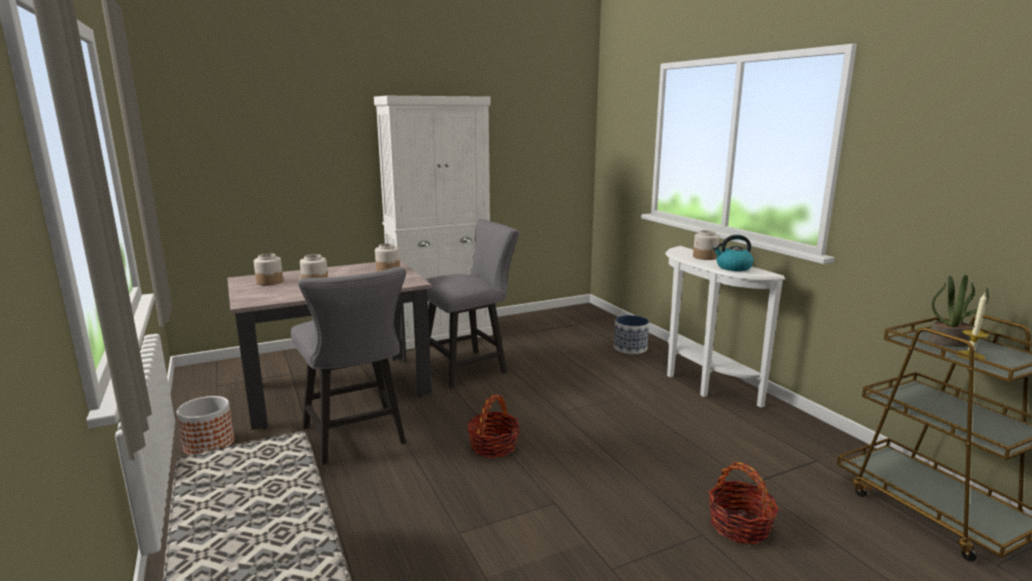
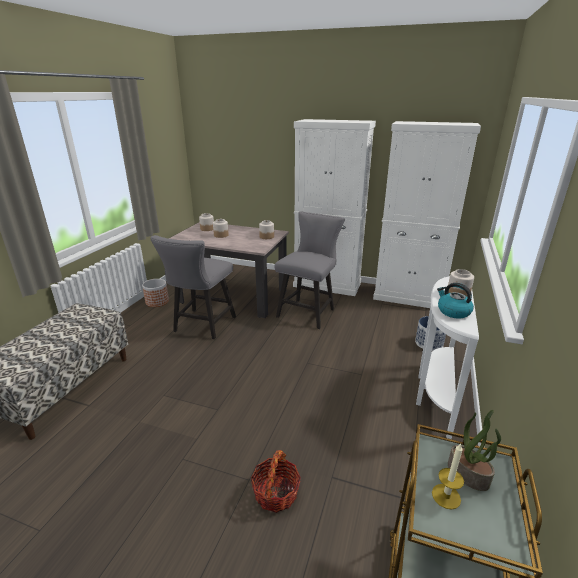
camera: 45 degrees right, 10 degrees up
grey chair [425,219,519,389] -> grey chair turned 75 degrees counterclockwise [275,211,345,329]
basket [467,394,520,458] -> none
none -> white cabinet [373,121,481,308]

